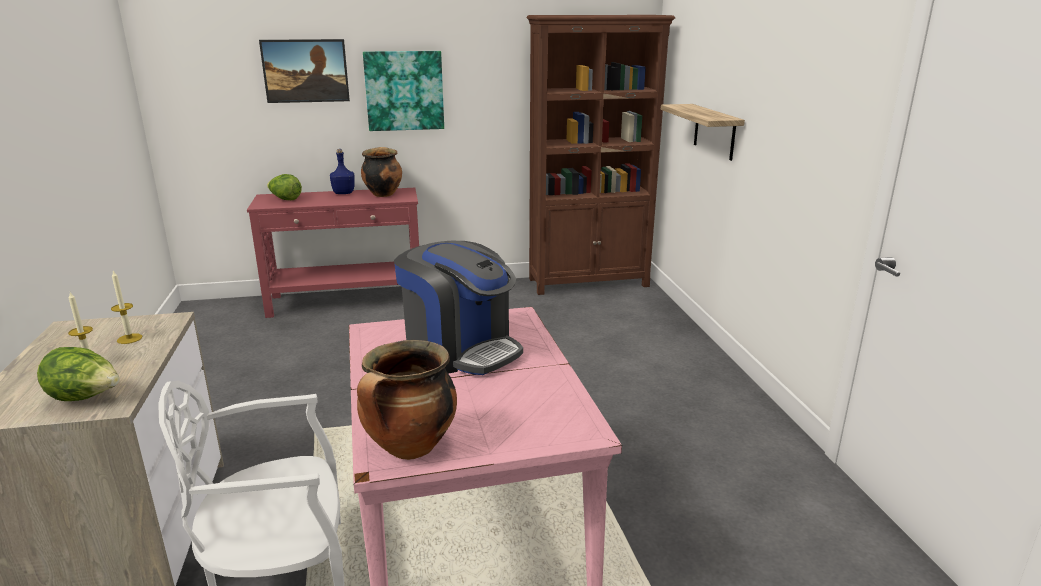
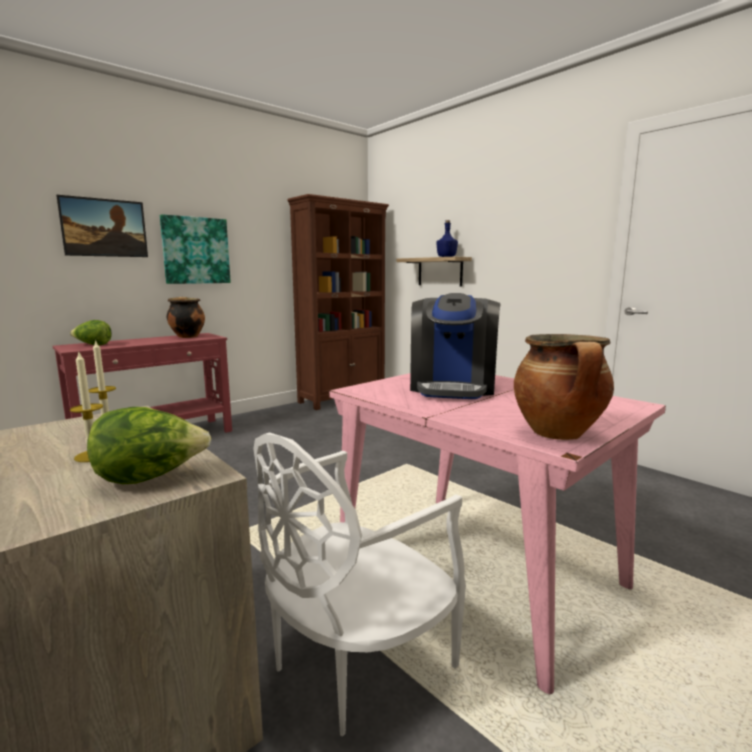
camera: 30 degrees left, 10 degrees down
blue bottle [330,149,355,194] -> blue bottle moved to [437,220,458,257]
coffee machine [394,240,523,375] -> coffee machine turned 90 degrees clockwise [410,293,501,399]

